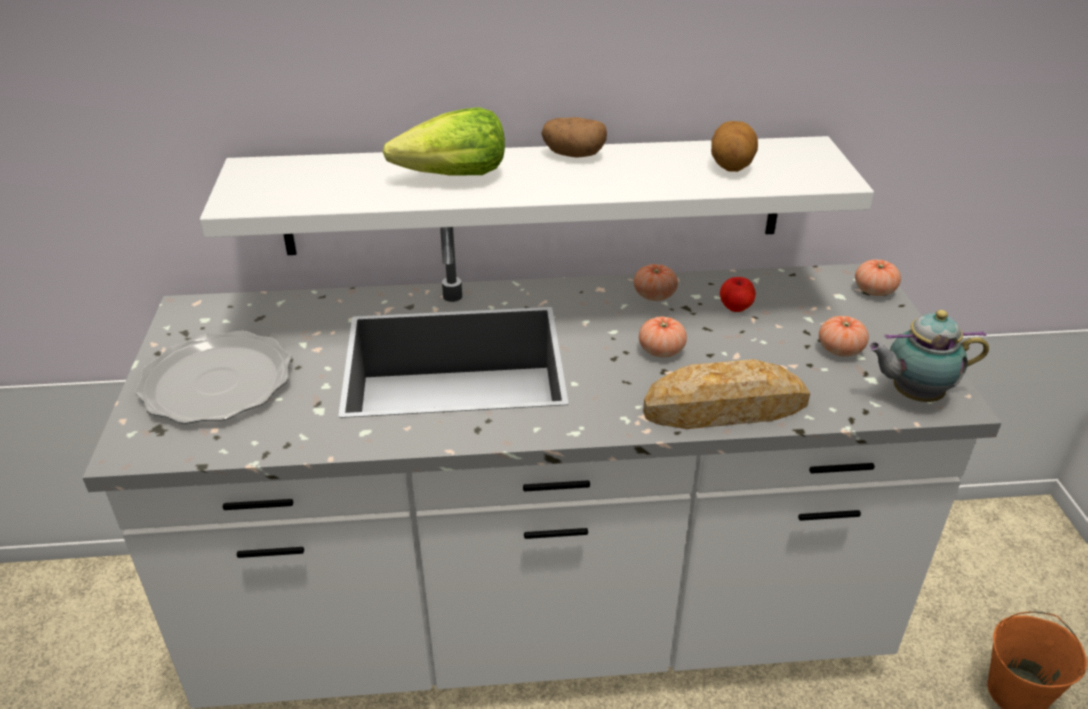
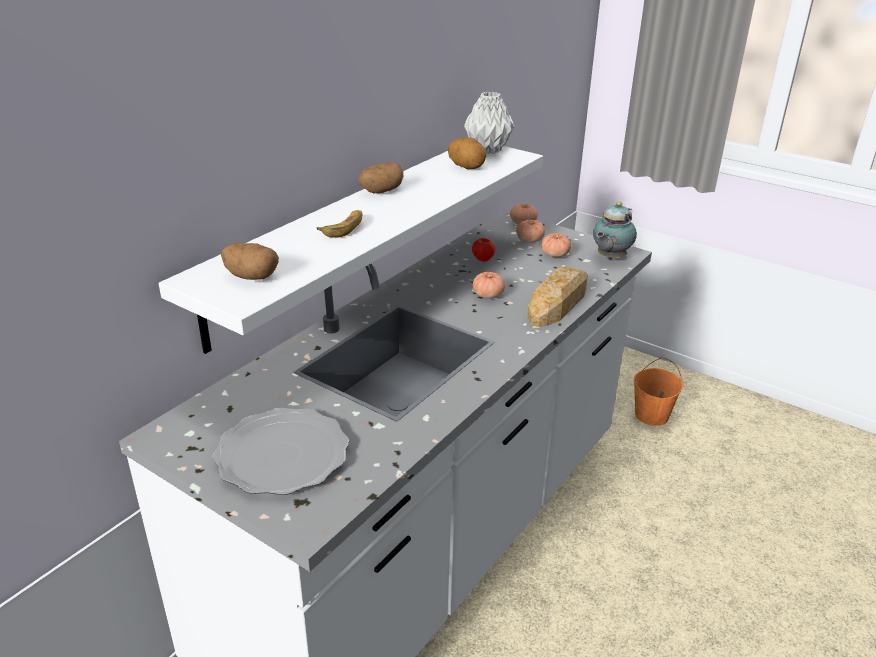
camera: 50 degrees left, 5 degrees down
lettuce [383,107,505,176] -> banana [317,210,362,237]
tomato [634,264,678,301] -> tomato moved to [516,220,545,243]
none -> potato [221,243,279,280]
none -> grey vase [464,92,514,154]

